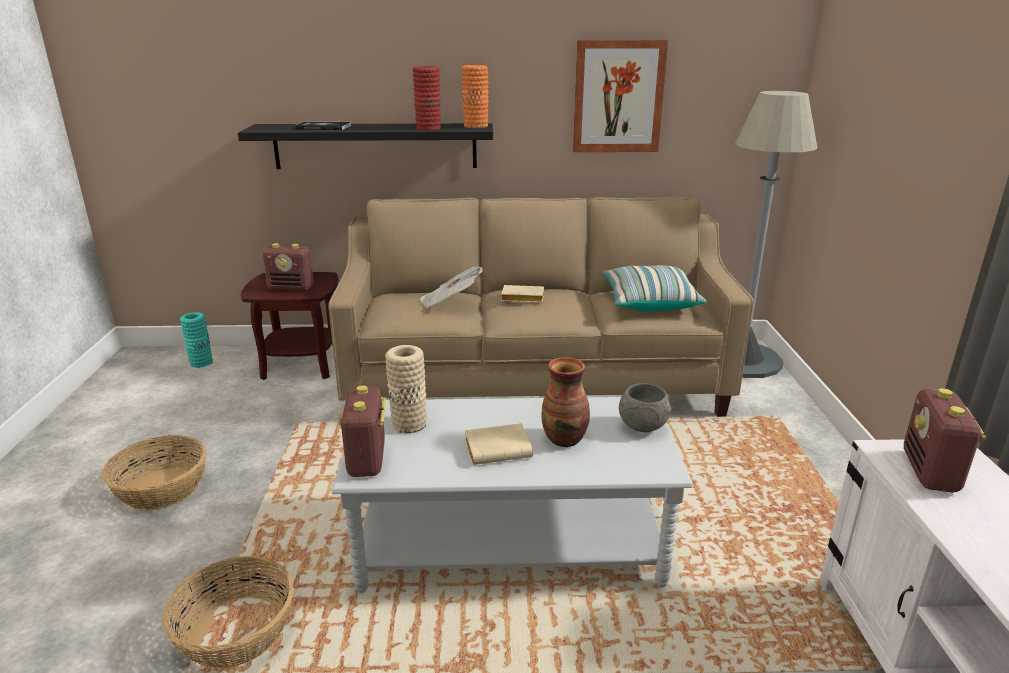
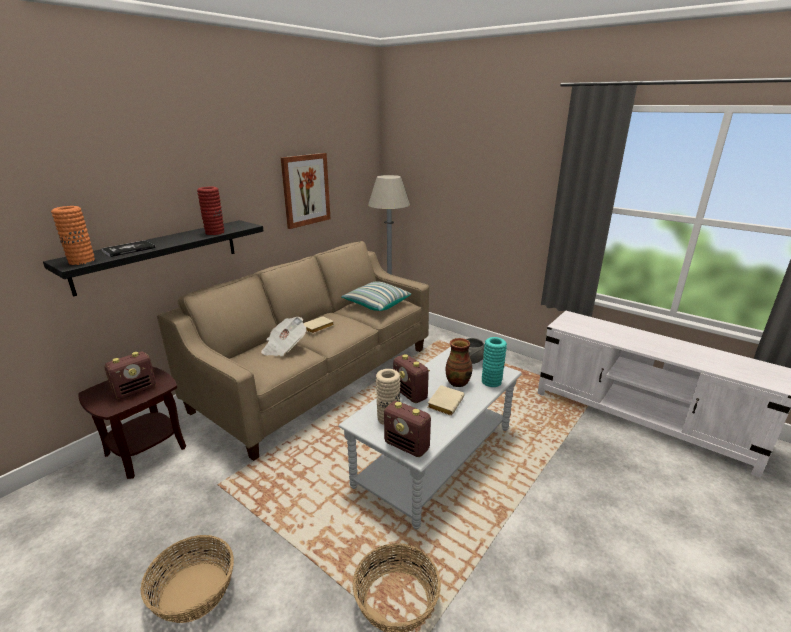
camera: 50 degrees left, 0 degrees up
turquoise vase [180,312,213,368] -> turquoise vase moved to [482,337,507,387]
orange vase [462,65,489,128] -> orange vase moved to [51,206,95,265]
radio [904,388,986,492] -> radio moved to [393,354,430,403]

